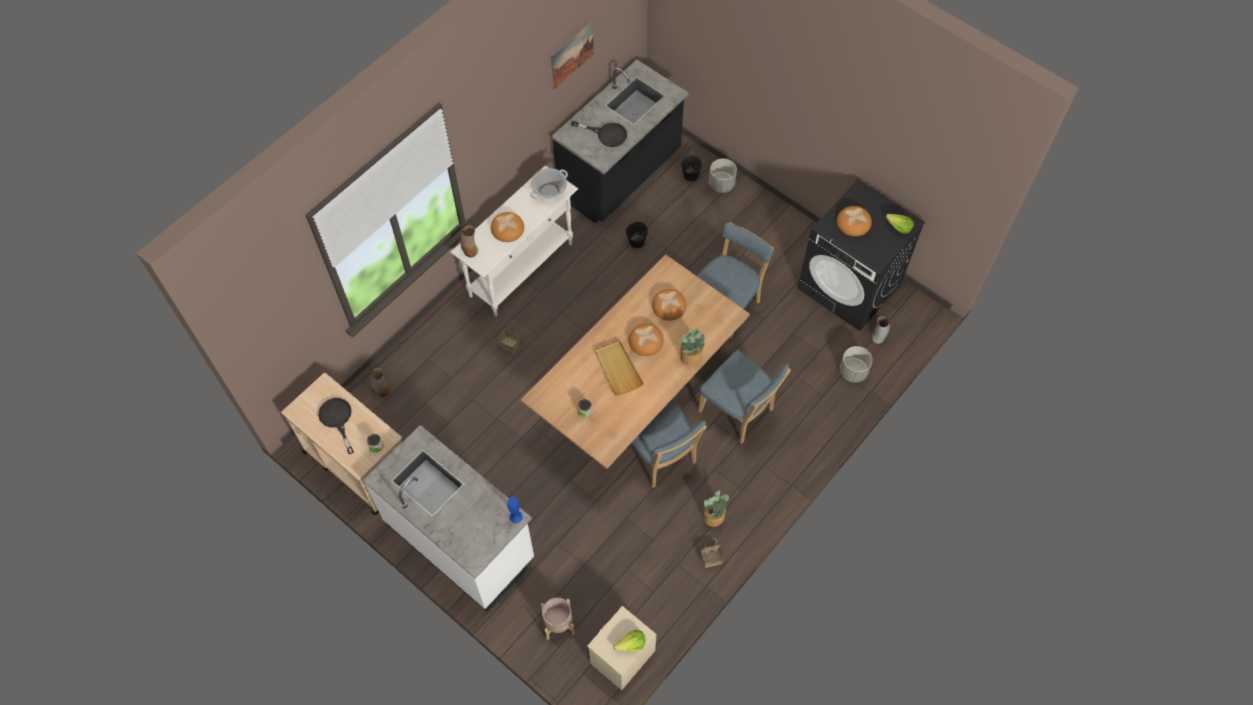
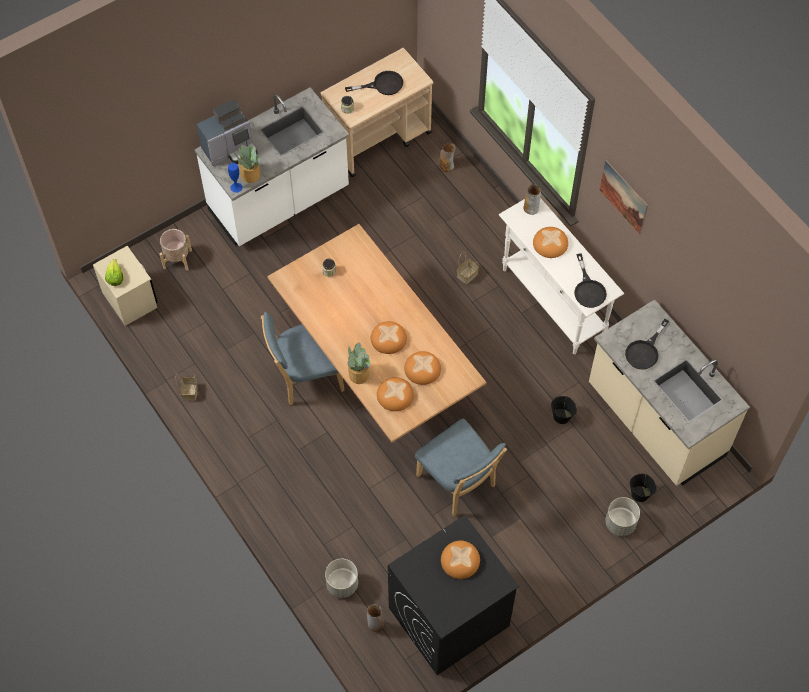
camera: 105 degrees right, 0 degrees up
cooking pot [530,168,568,199] -> black frying pan [574,254,607,308]
picture [551,20,594,89] -> picture moved to [600,160,648,235]
black counter [552,60,688,223] -> beige counter [589,299,750,486]
beige tray [595,340,644,396] -> none
blue chair [698,350,791,444] -> none
potted plant [704,491,729,527] -> potted plant moved to [234,145,260,183]
lettuce [886,214,914,234] -> none
none -> coffee machine [197,99,258,166]
none -> bread [377,377,414,411]

